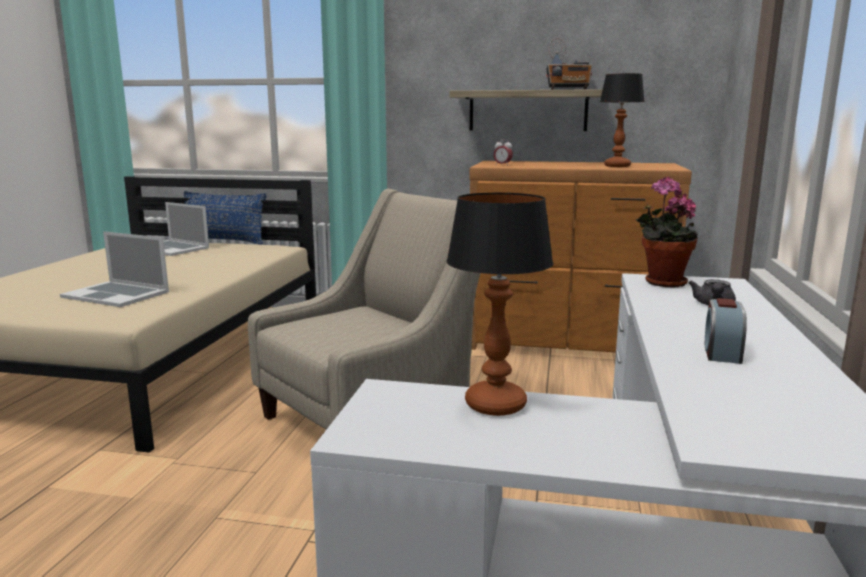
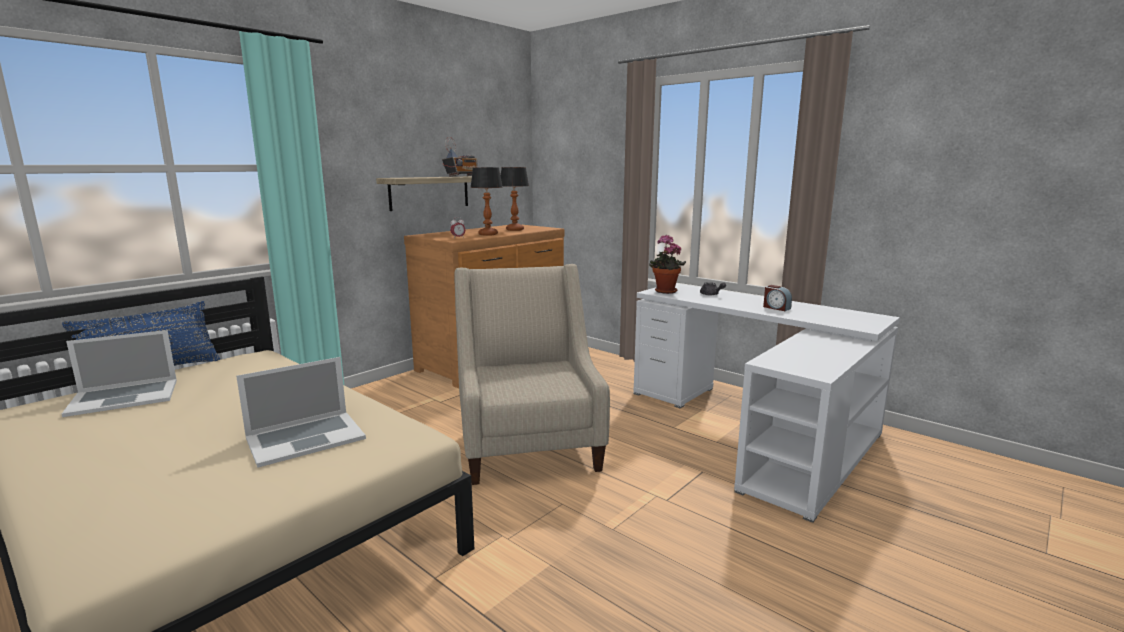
camera: 60 degrees left, 0 degrees up
table lamp [446,193,553,416] -> table lamp moved to [470,167,503,236]

